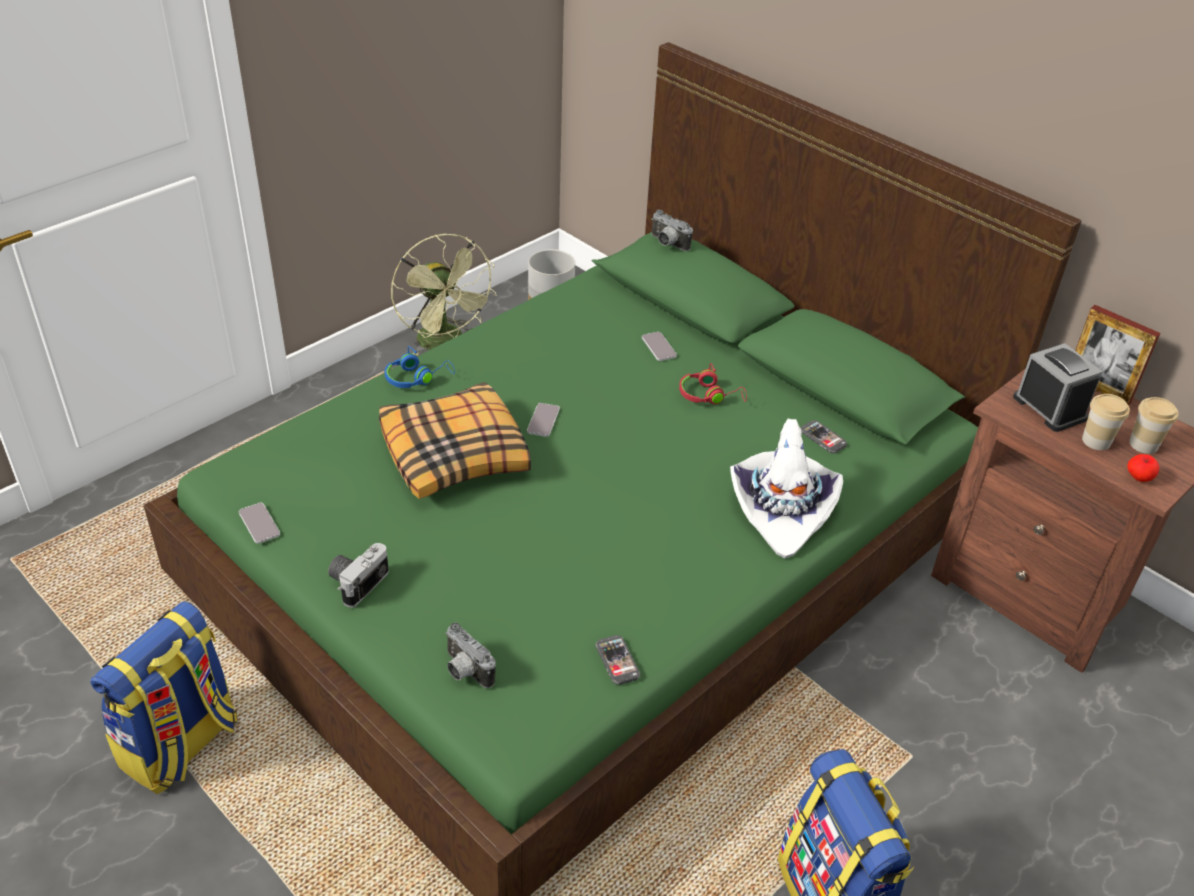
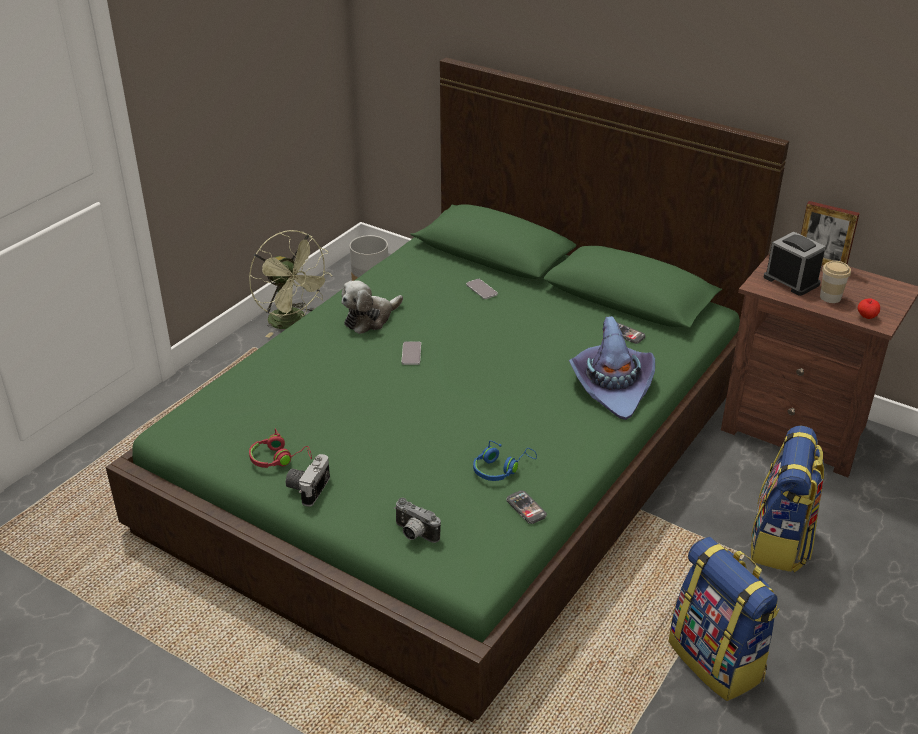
camera: 10 degrees left, 5 degrees down
backpack [90,601,238,794] -> backpack moved to [751,425,825,573]
phone [239,503,280,544] -> none
pillow [379,382,531,499] -> none
blue headphones [385,346,455,388] -> blue headphones moved to [473,440,537,481]
camera [651,210,693,251] -> none
red headphones [679,363,747,405] -> red headphones moved to [249,428,312,468]
white hat [730,419,843,558] -> purple hat [569,316,655,420]
cup [1129,397,1179,454] -> none
none -> plush toy [341,280,403,334]

